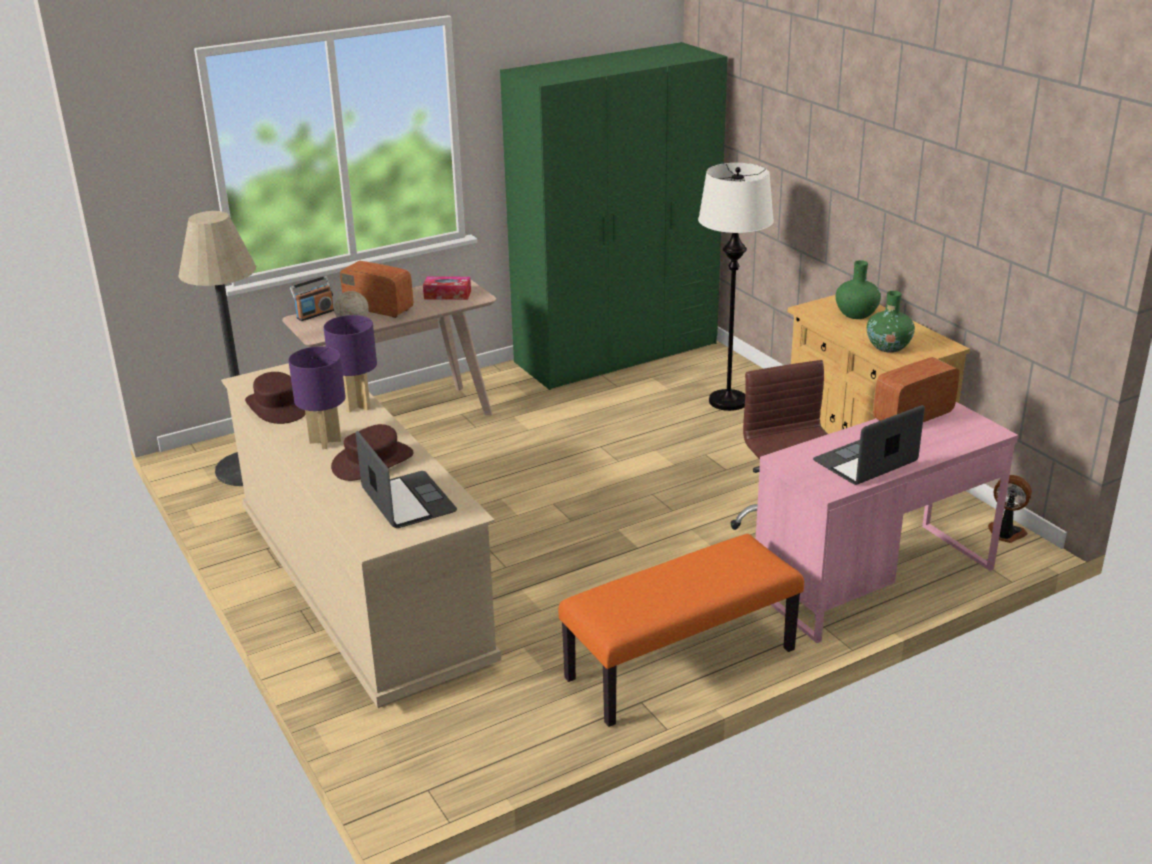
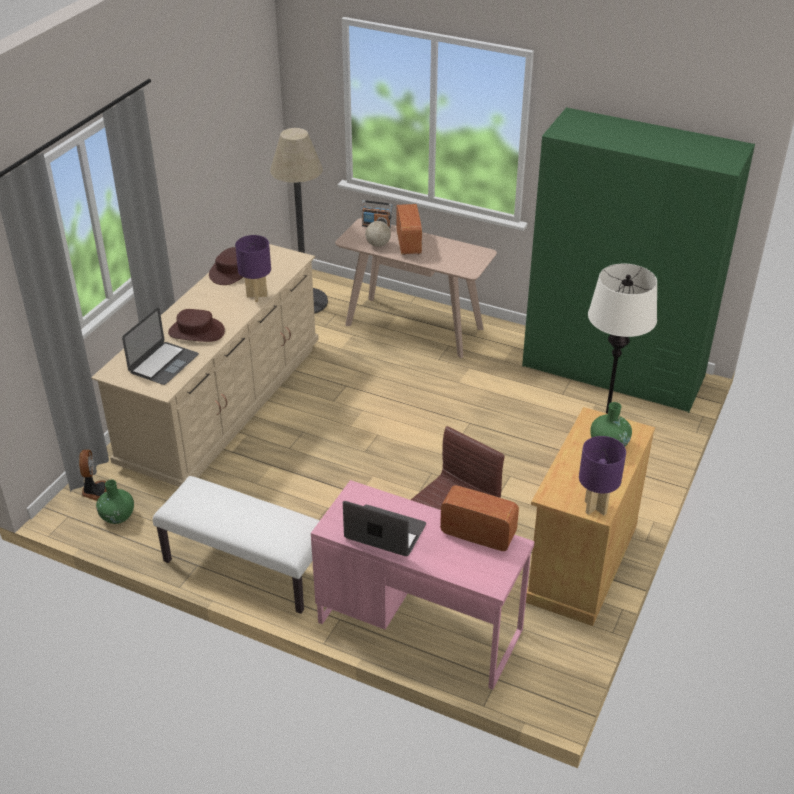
camera: 55 degrees right, 10 degrees up
purple table lamp [288,346,346,449] -> purple table lamp moved to [579,436,626,515]
tissue box [423,276,471,300] -> none
orange bench [558,534,804,727] -> white bench [153,476,320,614]
green vase [867,291,915,353] -> green vase moved to [96,480,134,524]
fan [988,475,1032,543] -> fan moved to [79,450,106,501]

